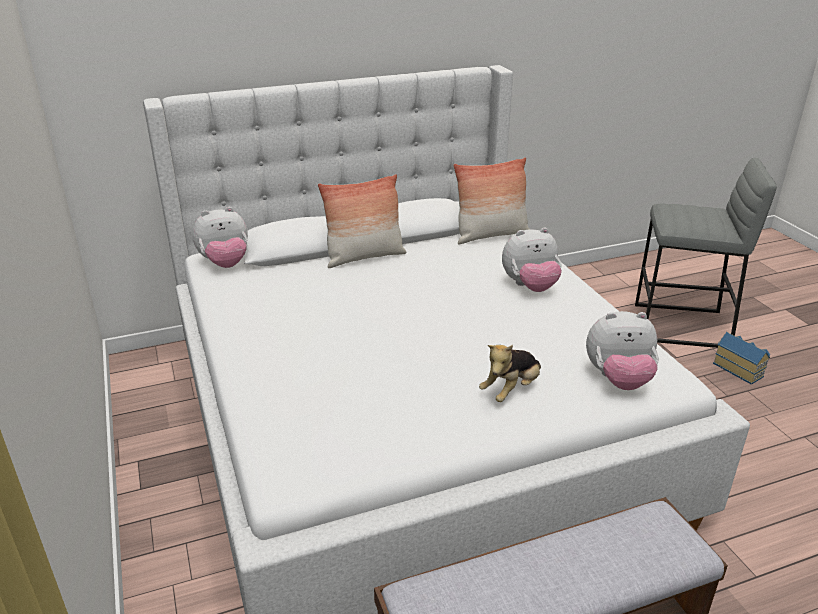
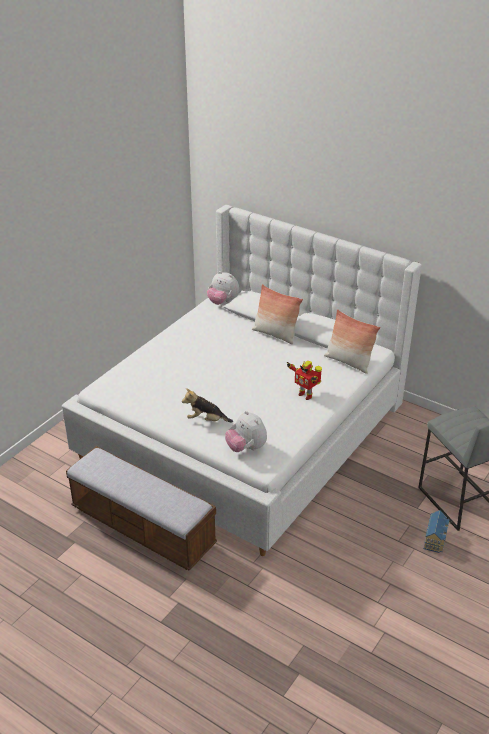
camera: 55 degrees right, 5 degrees up
plush toy [502,228,562,292] -> toy robot [287,361,322,400]

